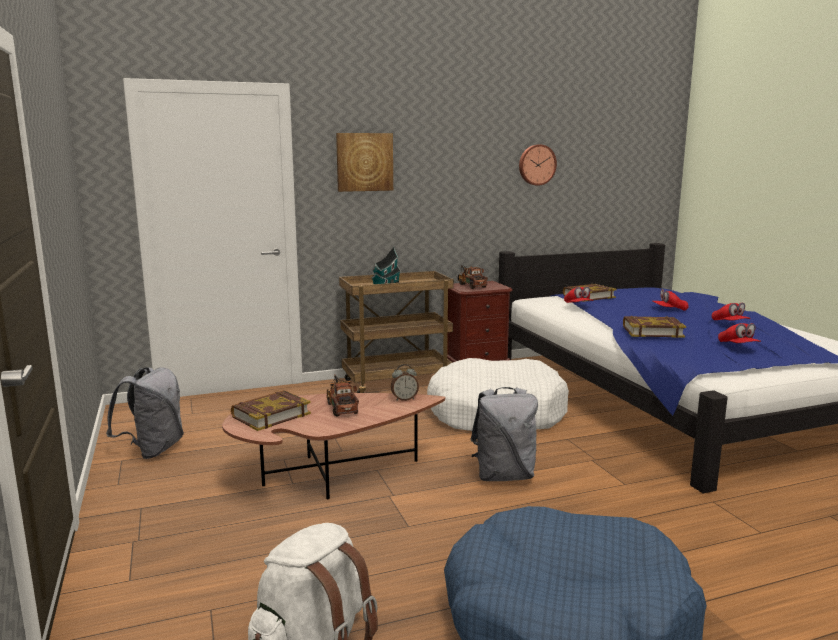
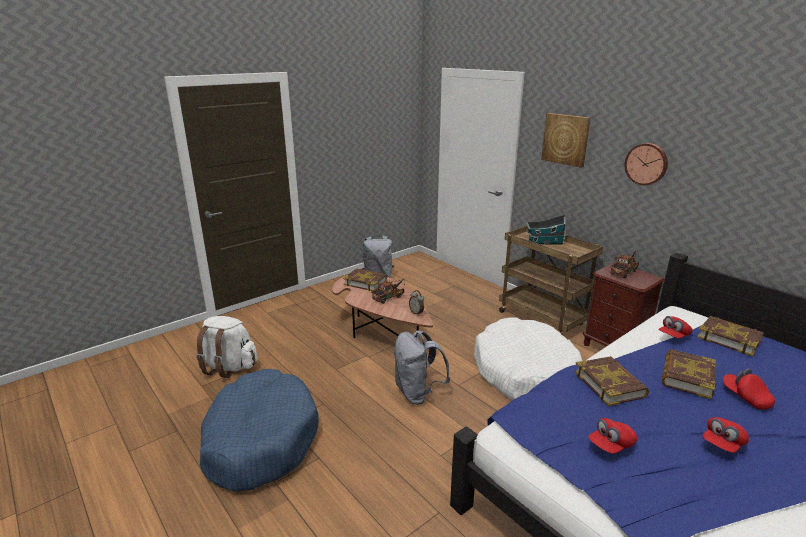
camera: 70 degrees right, 10 degrees up
wall clock [519,144,557,186] -> wall clock moved to [624,143,668,185]
none -> book [662,349,716,399]

